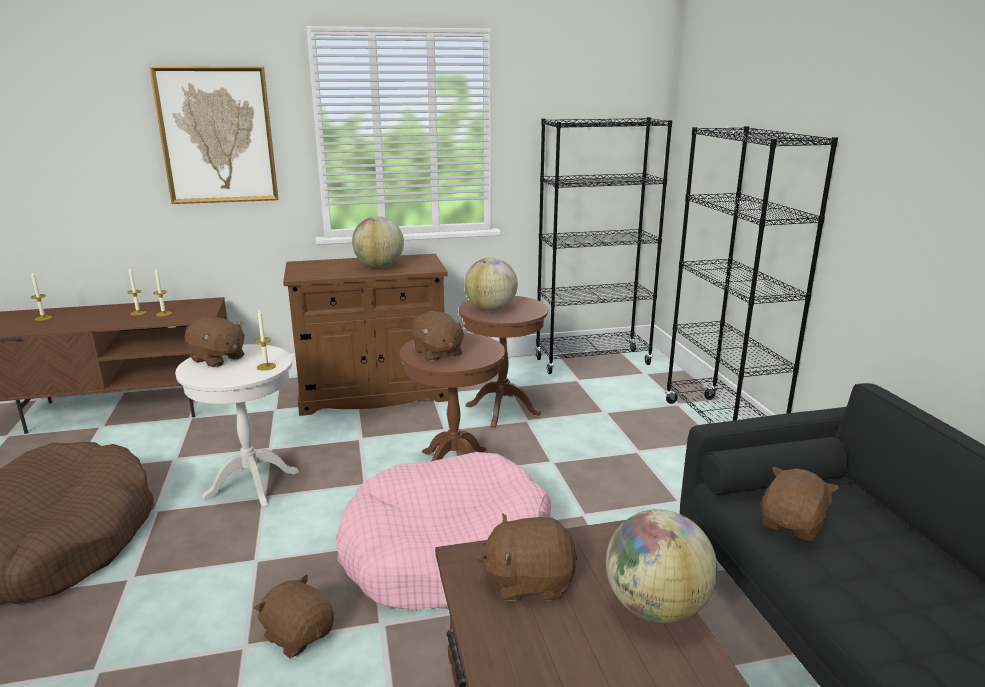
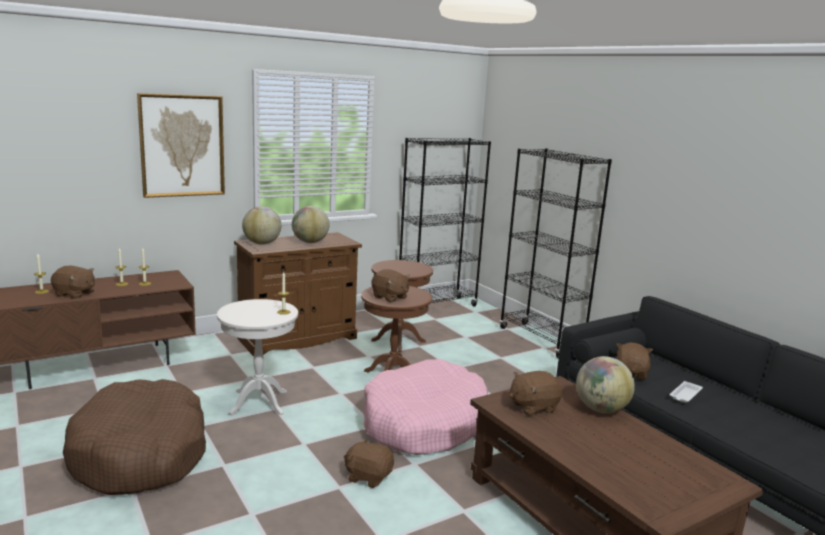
camera: 20 degrees left, 5 degrees down
brown plush toy [185,317,245,367] -> brown plush toy moved to [51,266,95,299]
globe [464,257,518,311] -> globe moved to [242,206,281,245]
none -> white tray [669,381,703,403]

